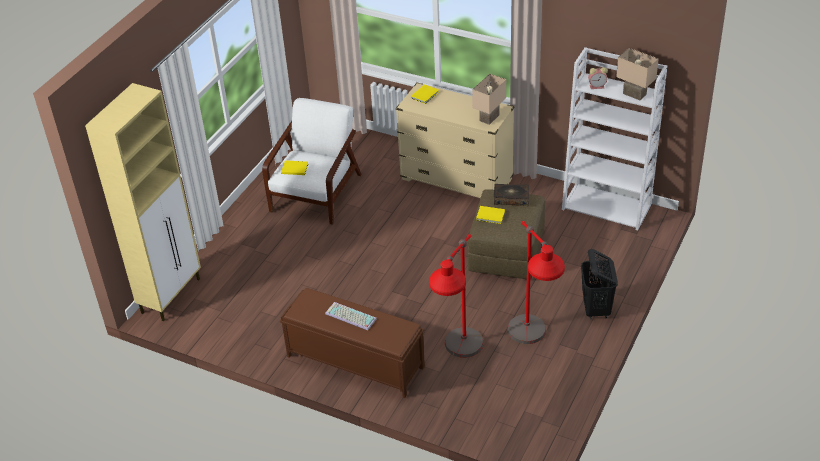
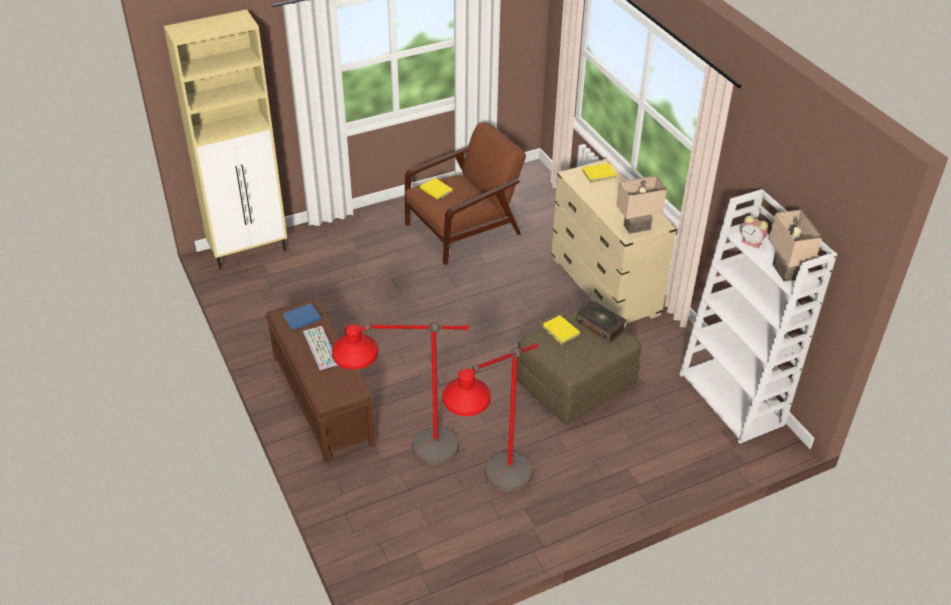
camera: 35 degrees right, 0 degrees up
white armchair [262,98,362,225] -> brown armchair [405,122,526,265]
black laundry basket [581,249,618,319] -> none
none -> blue book [283,303,321,330]

